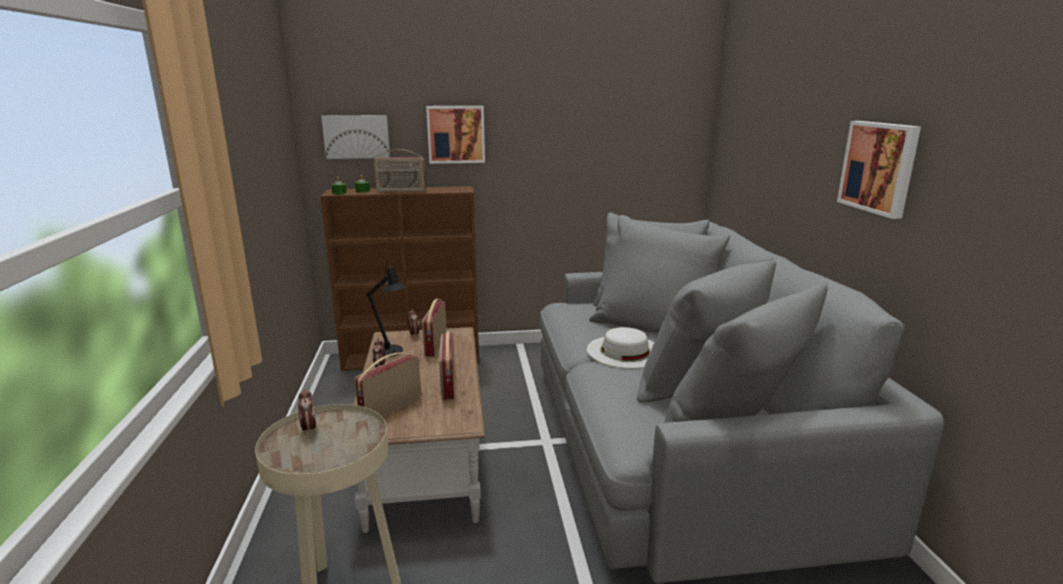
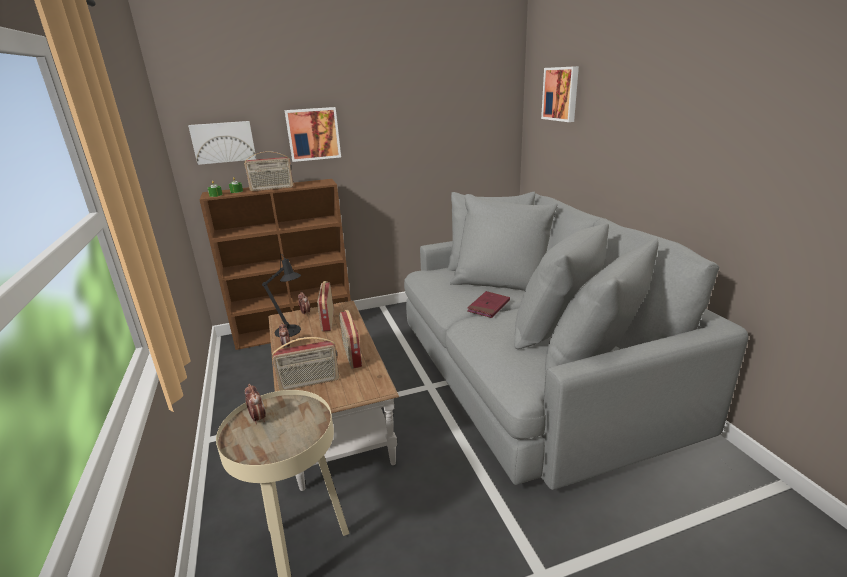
camera: 10 degrees left, 5 degrees up
radio [355,352,421,417] -> radio turned 135 degrees counterclockwise [272,337,339,391]
white hat [587,327,654,368] -> red book [467,291,510,318]
picture [837,121,921,219] -> picture moved to [541,66,579,122]

